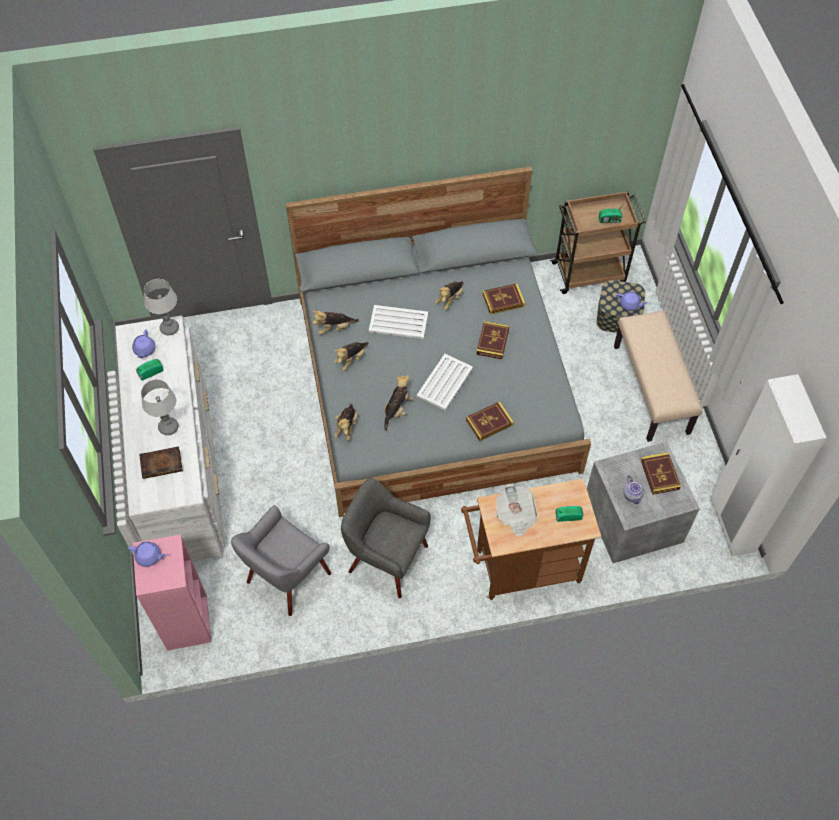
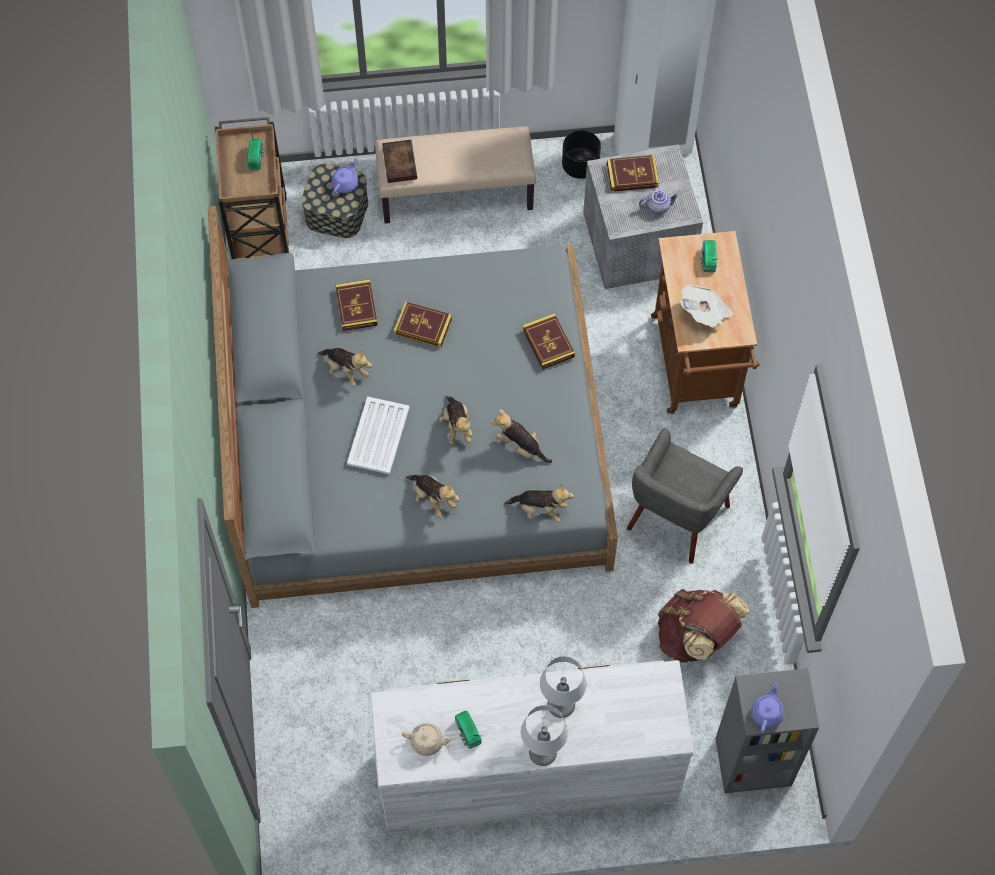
camera: 85 degrees left, 5 degrees up
purple teapot [132,330,156,358] -> beige teapot [402,723,455,756]
pink bookcase [132,534,212,651] -> grey bookcase [715,668,819,793]
book [139,446,183,479] -> book moved to [382,140,417,183]
table lamp [144,279,179,335] -> table lamp moved to [521,705,568,766]
grey armchair [231,505,331,616] -> brown backpack [658,589,750,663]
plush toy [313,311,359,335] -> plush toy moved to [439,396,472,444]
white tray [417,354,473,411] -> none
none -> black planter [562,130,601,179]

